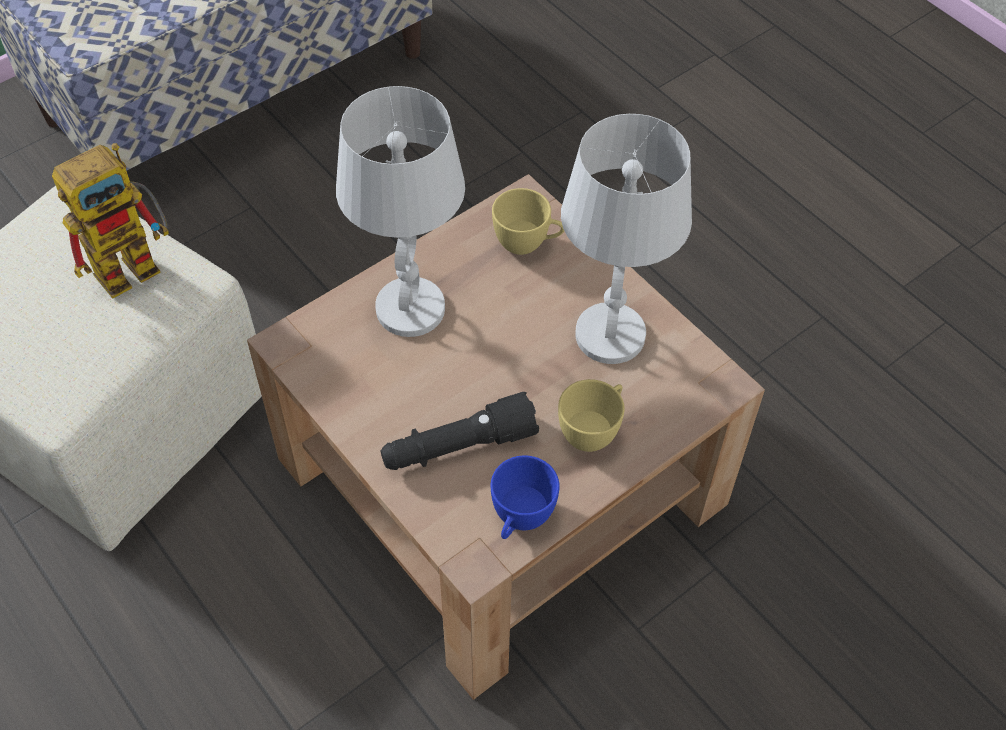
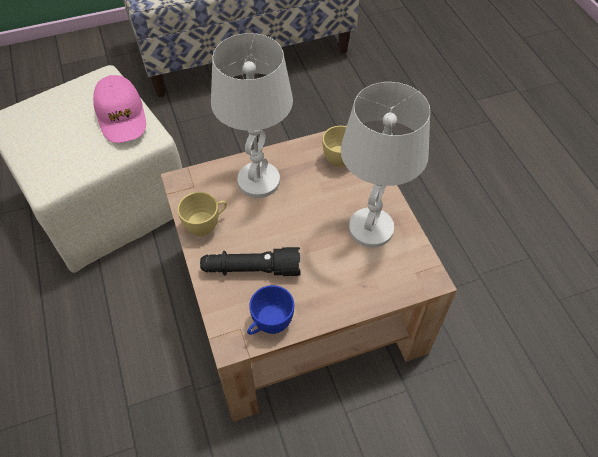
camera: 20 degrees right, 0 degrees up
toy robot [52,143,169,298] -> pink cap [93,75,146,143]
yellow cup [558,379,625,452] -> yellow cup moved to [177,192,227,236]

